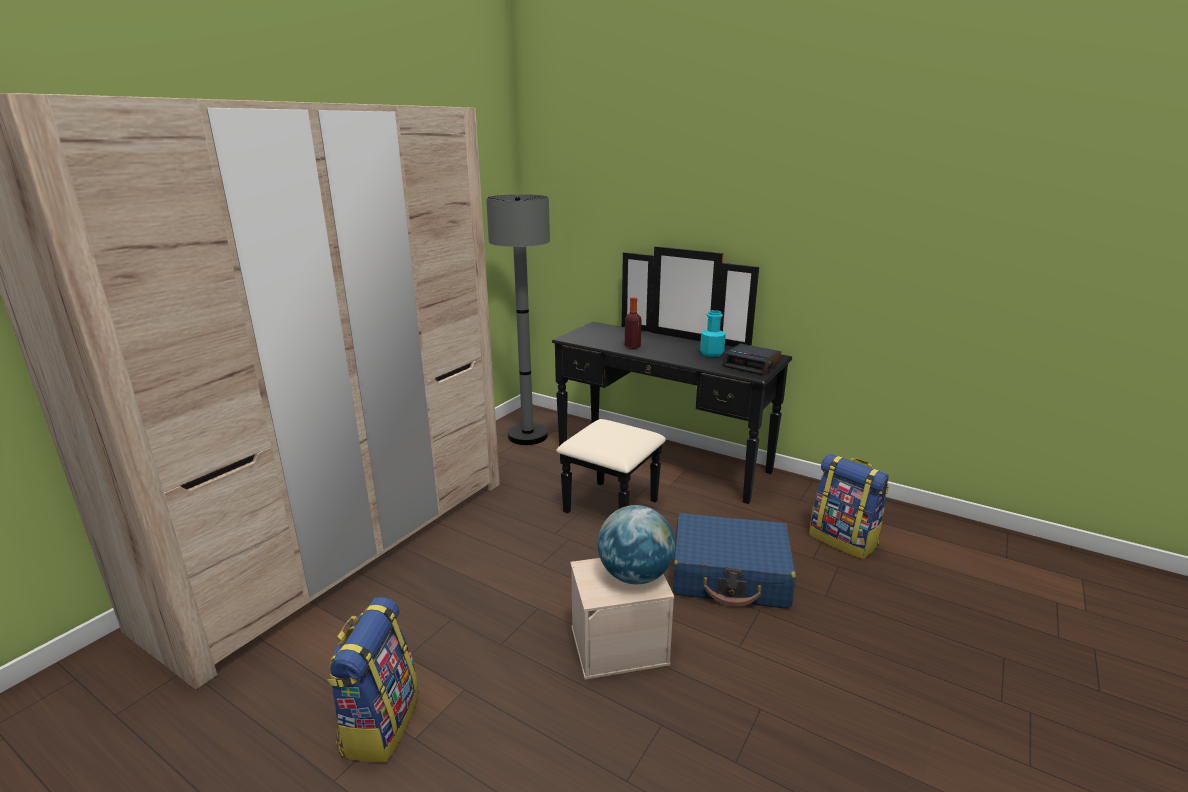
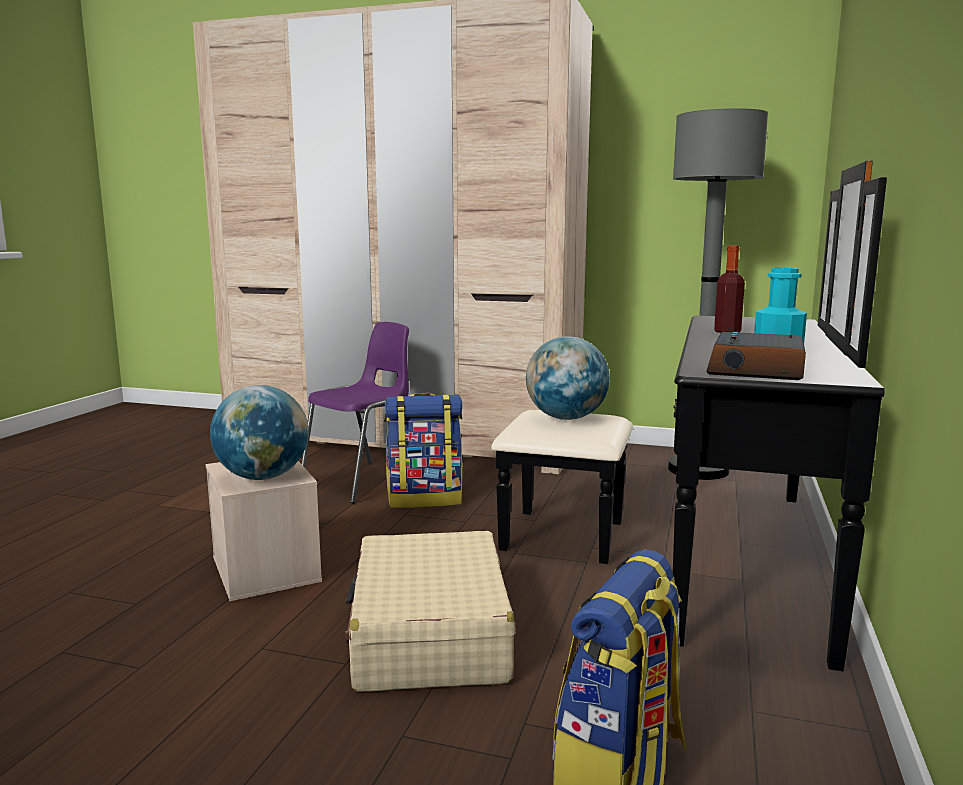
camera: 75 degrees right, 10 degrees down
backpack [327,597,418,762] -> backpack moved to [384,393,463,508]
blue suitcase [673,513,796,609] -> beige suitcase [345,531,515,692]
none -> purple chair [301,322,409,503]
none -> globe [526,336,610,420]

